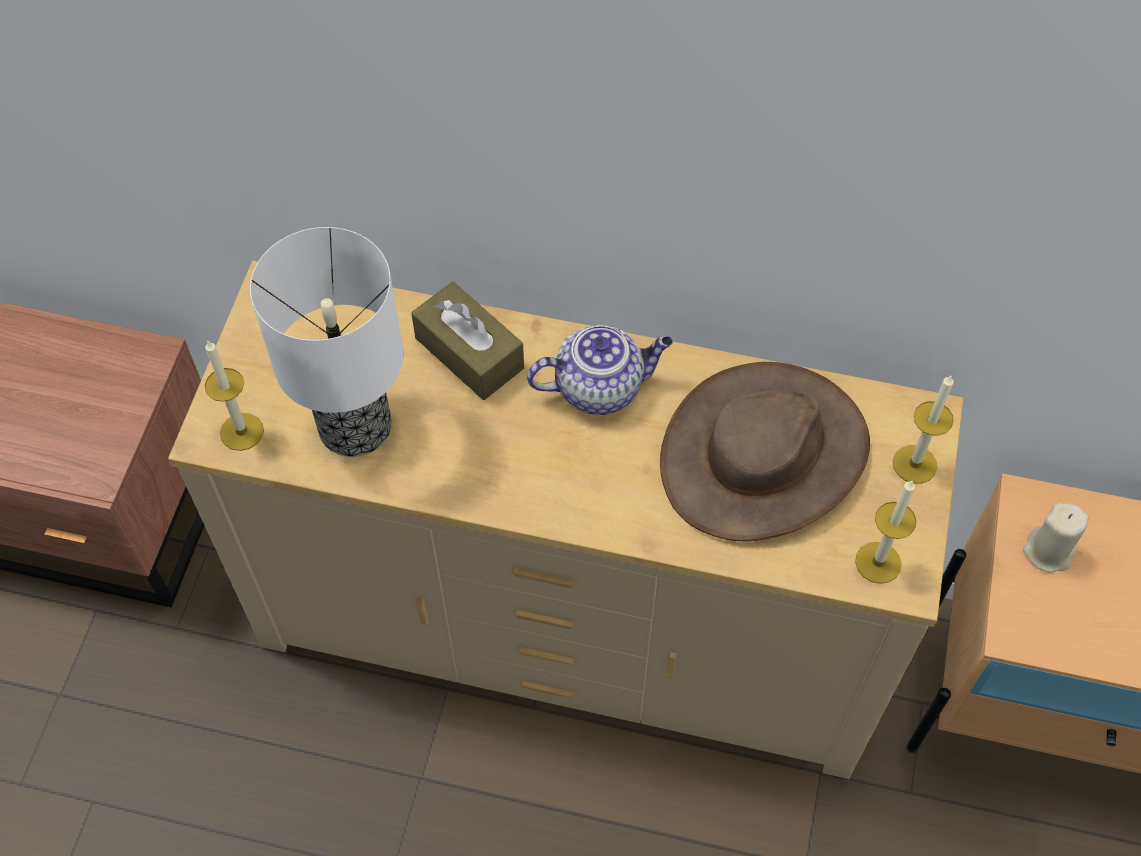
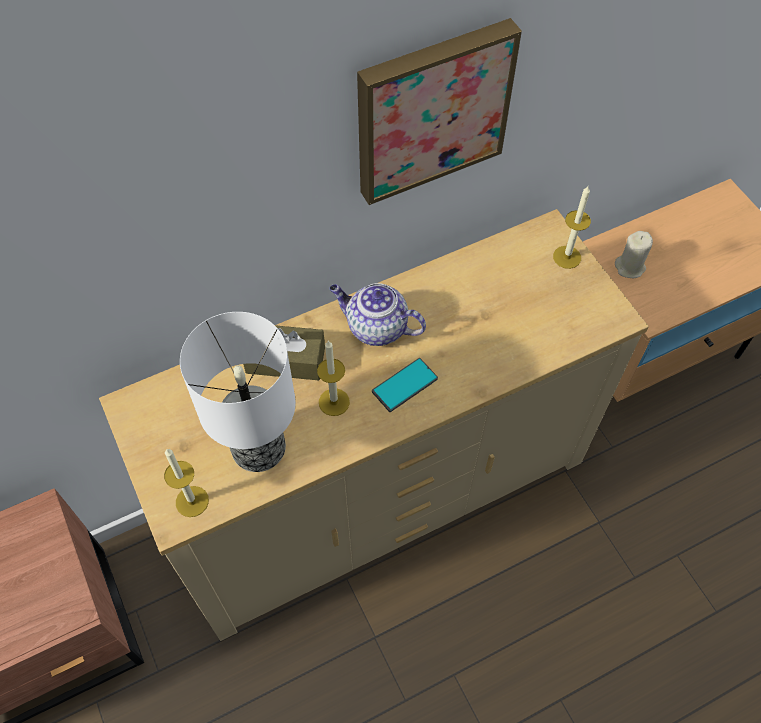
camera: 40 degrees left, 0 degrees up
teapot [527,325,673,415] -> teapot turned 105 degrees counterclockwise [329,283,426,346]
brown hat [660,362,870,542] -> none
candle [855,481,917,584] -> candle moved to [317,340,350,416]
none -> picture [357,18,522,205]
none -> phone [372,358,438,412]

